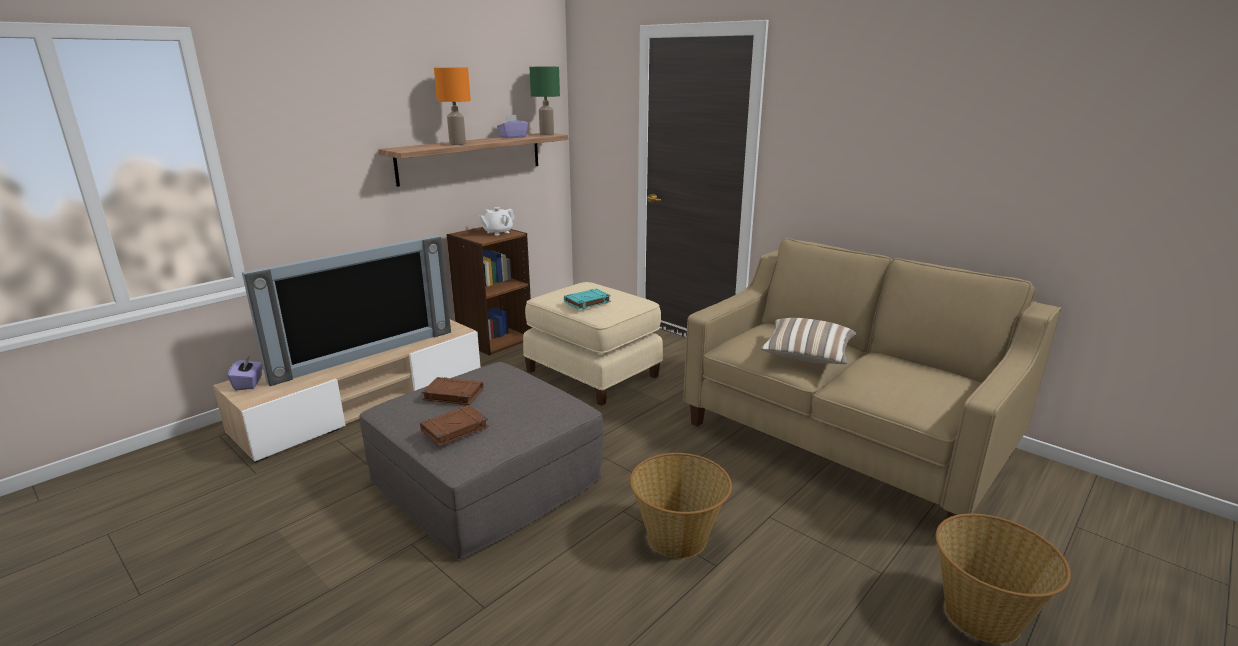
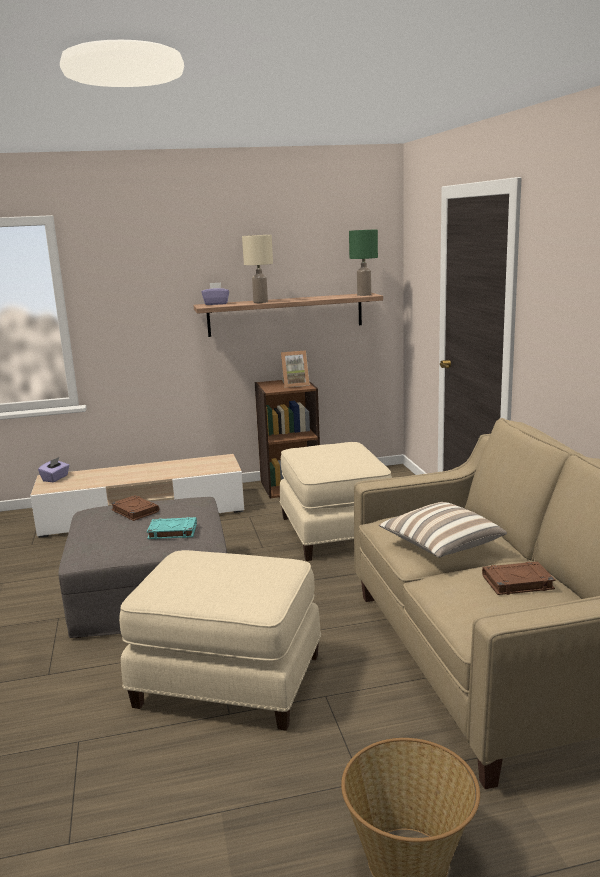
camera: 35 degrees right, 5 degrees down
television [242,235,451,386] -> none
brown book [420,405,489,446] -> brown book moved to [482,562,556,595]
orange table lamp [434,67,471,145] -> beige table lamp [242,235,273,303]
white teapot [480,207,515,236] -> picture frame [281,350,310,388]
purple tissue box [497,115,528,138] -> purple tissue box moved to [201,282,229,305]
turquoise book [564,289,611,310] -> turquoise book moved to [147,517,197,539]
basket [630,453,732,559] -> beige ottoman [119,550,321,731]

